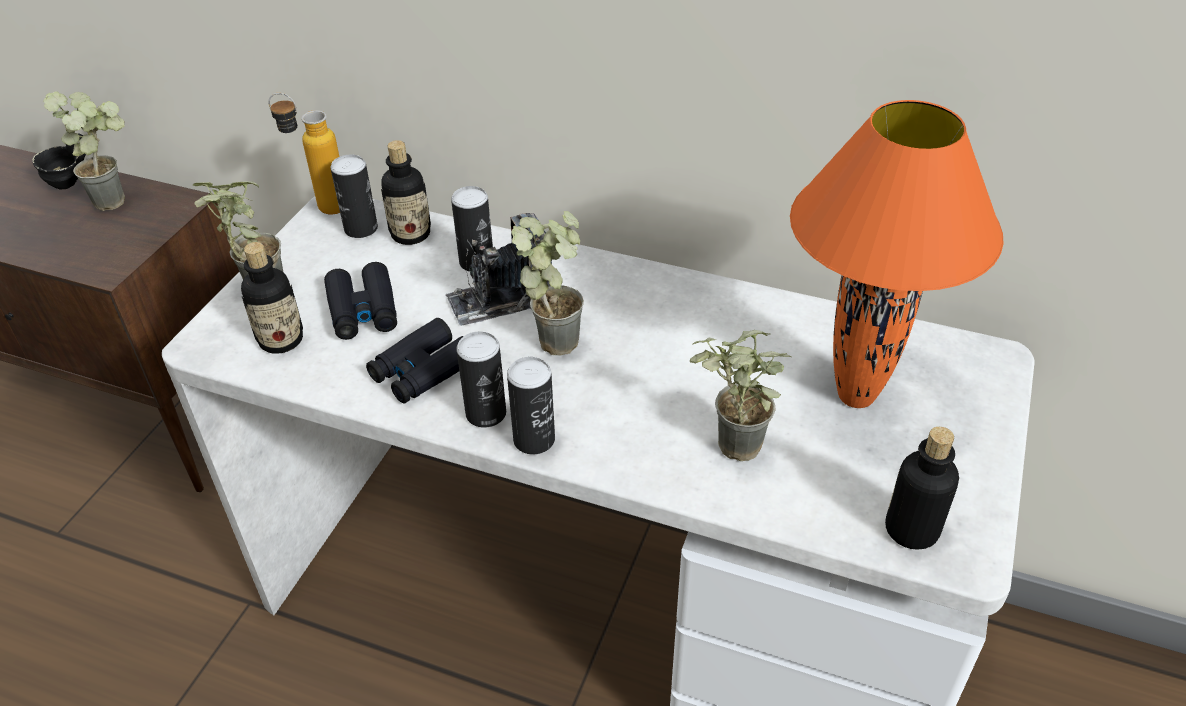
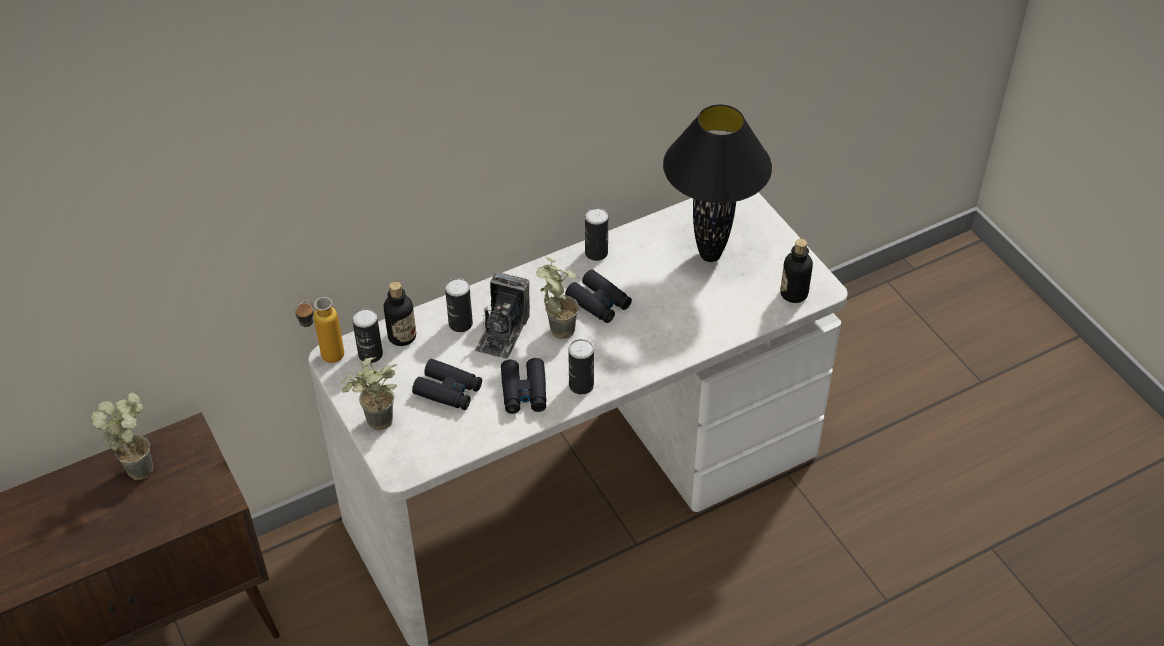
camera: 50 degrees left, 5 degrees up
black mug [32,133,86,189] -> none
bottle [241,242,303,354] -> none
can [507,357,555,455] -> can moved to [585,207,608,261]
potted plant [690,330,791,461] -> none
orange table lamp [790,100,1004,408] -> black table lamp [663,104,772,262]
none -> black binoculars [565,269,632,323]

